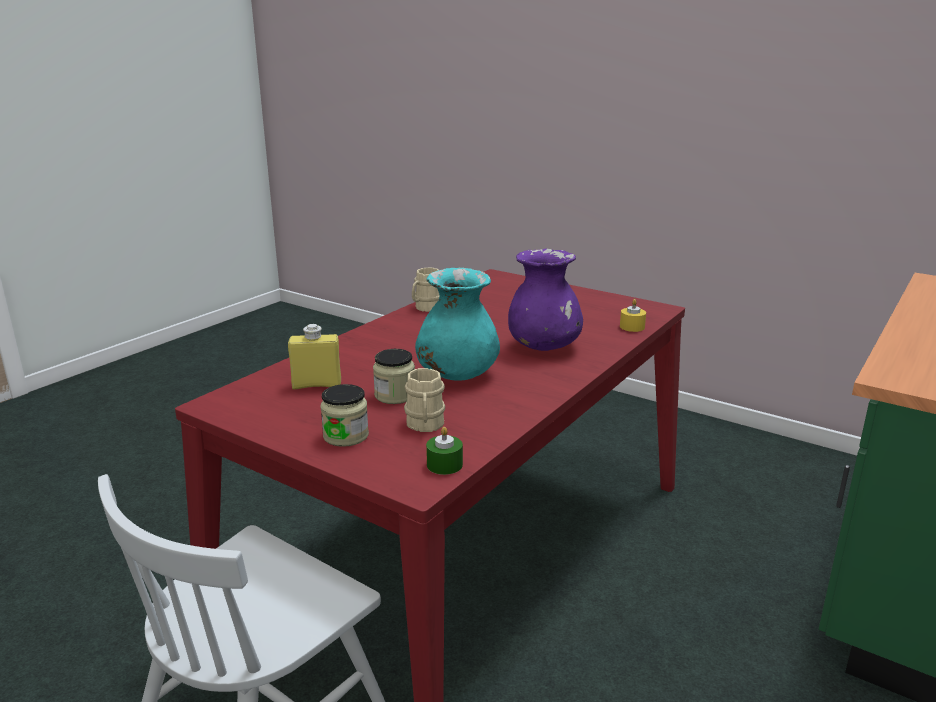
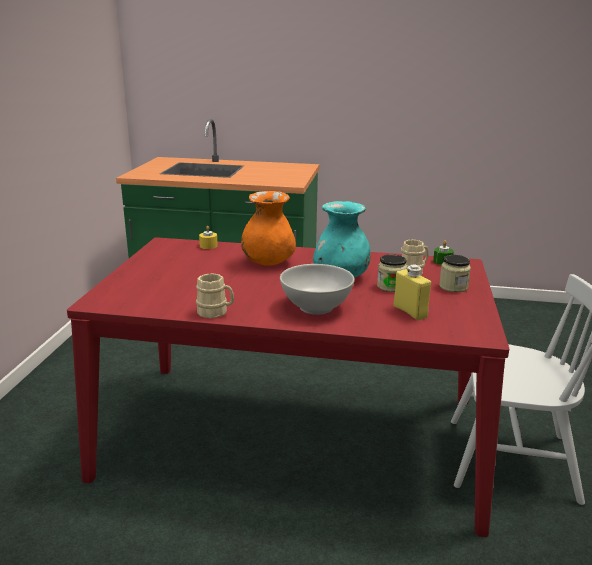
camera: 115 degrees left, 0 degrees up
purple vase [508,249,583,351] -> orange vase [241,191,296,266]
none -> white bowl [280,264,355,315]

